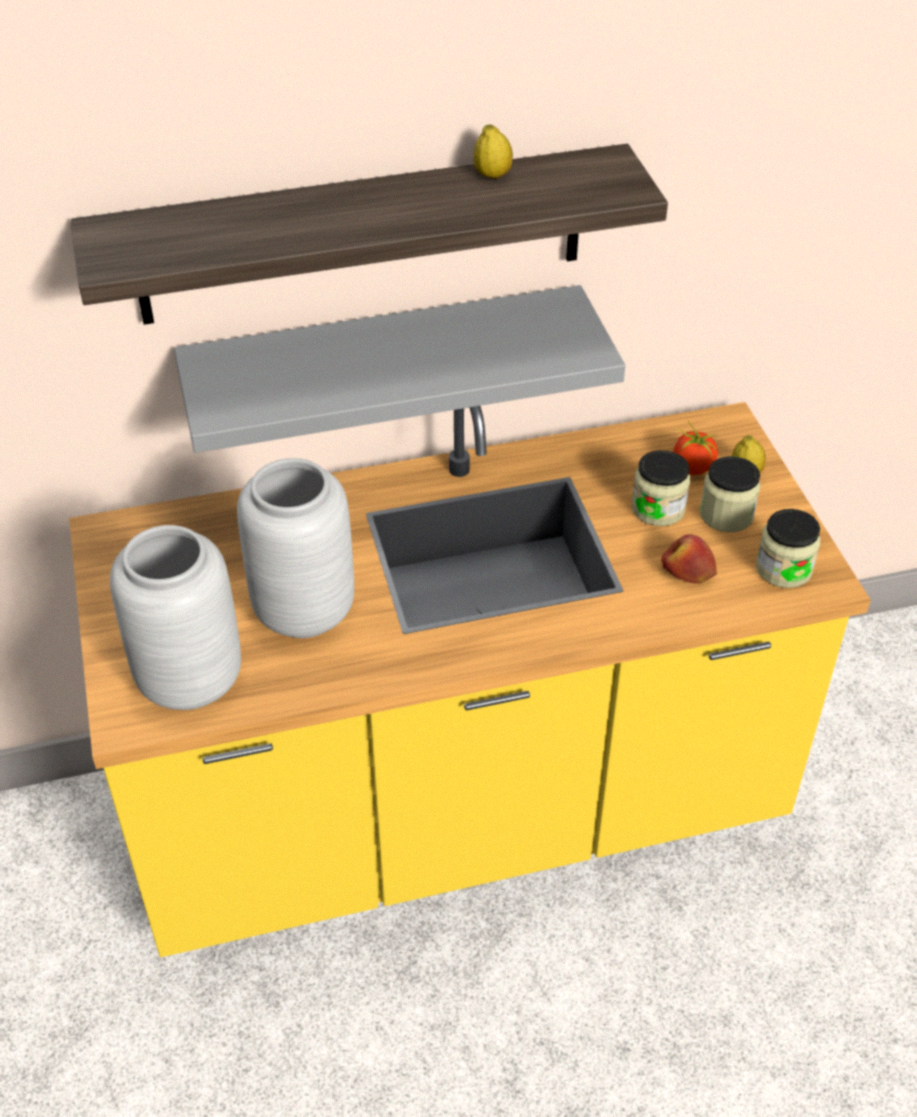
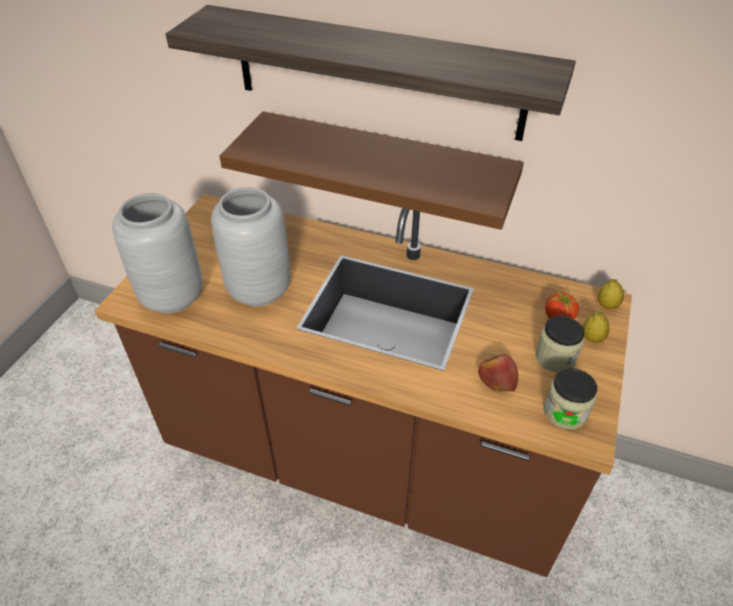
camera: 35 degrees right, 0 degrees up
yellow counter [69,402,871,957] -> brown counter [94,194,632,577]
grey shelf [174,285,625,453] -> brown shelf [220,111,524,230]
lemon [473,124,513,179] -> lemon moved to [598,279,624,309]
jar [632,450,690,526] -> none

